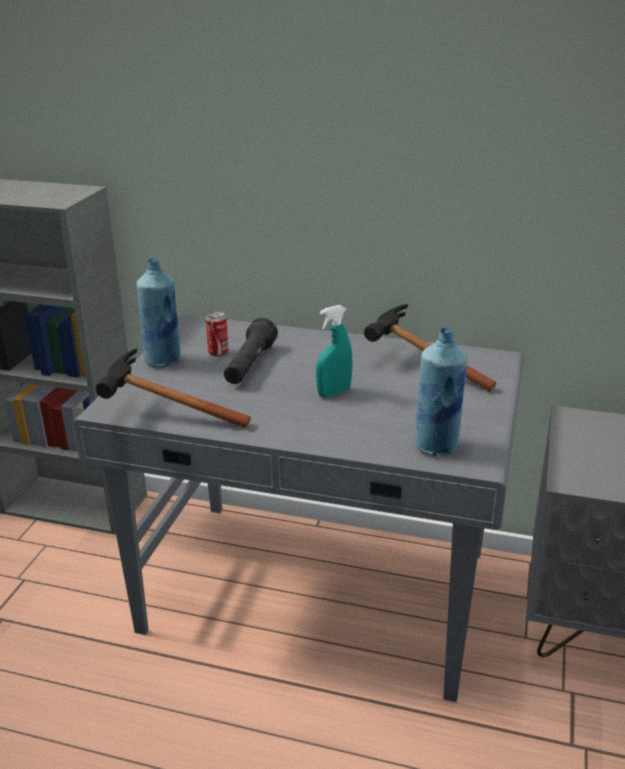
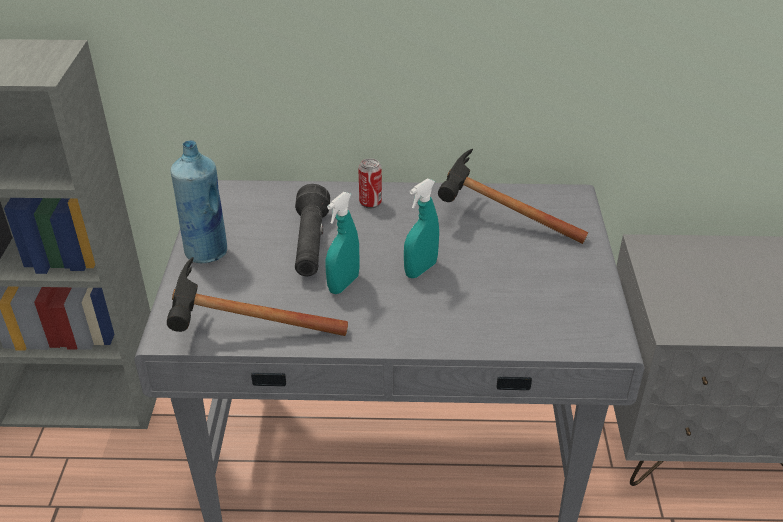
camera: 15 degrees left, 10 degrees up
can [206,311,228,357] -> can moved to [358,158,382,209]
blue bottle [415,327,467,456] -> none
none -> turquoise spray bottle [325,192,360,294]

